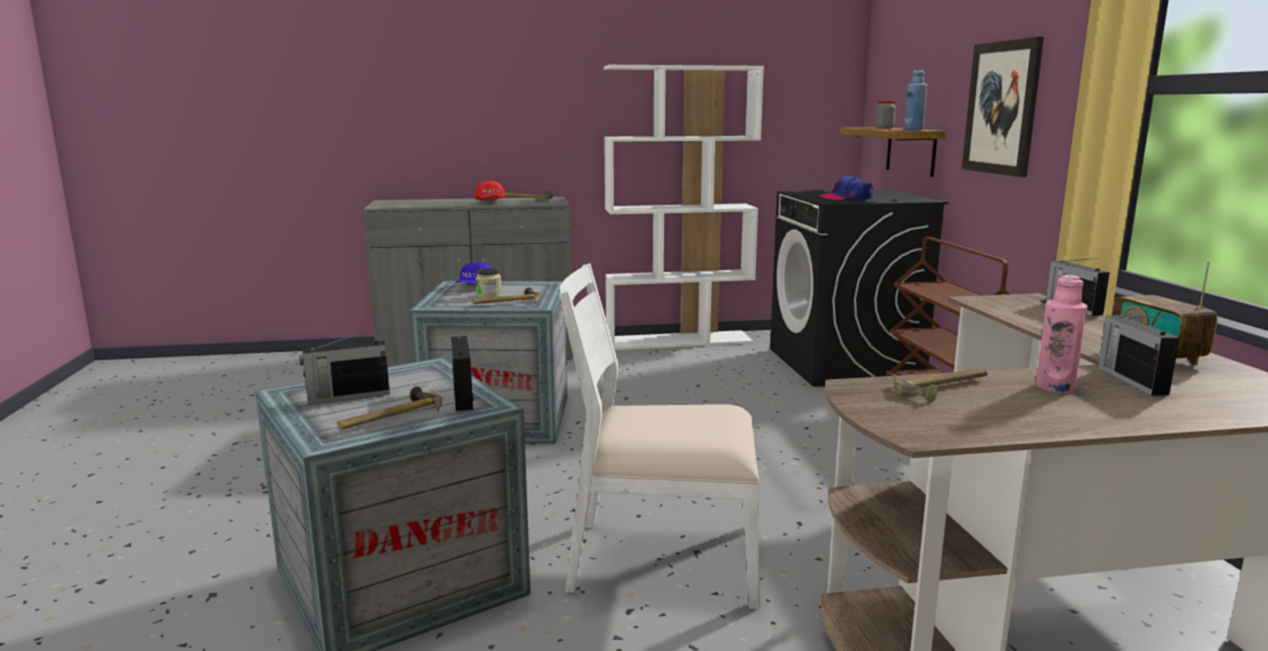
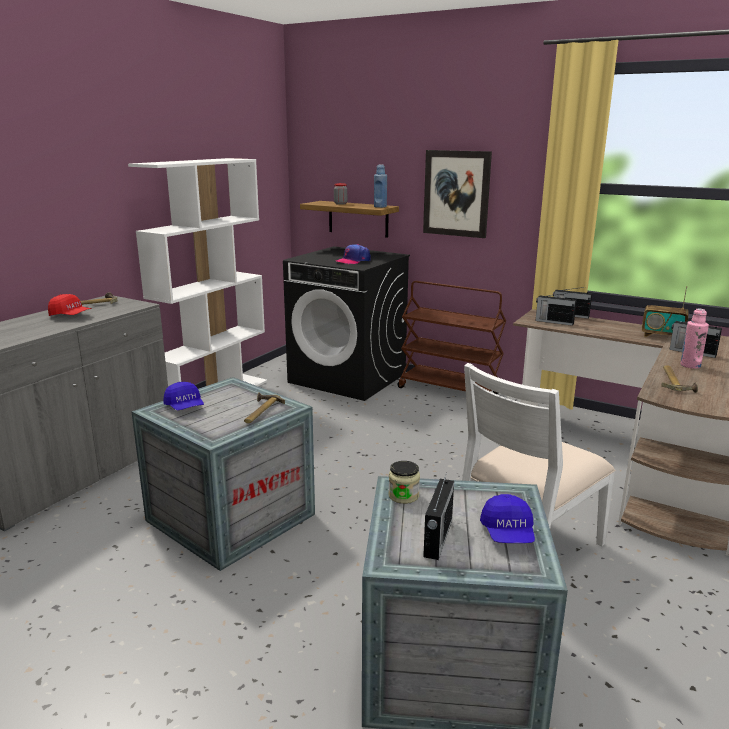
camera: 50 degrees left, 5 degrees up
hammer [337,386,442,430] -> blue cap [480,494,535,543]
radio [451,336,474,411] -> radio moved to [536,293,577,326]
jar [476,268,502,298] -> jar moved to [388,461,420,504]

